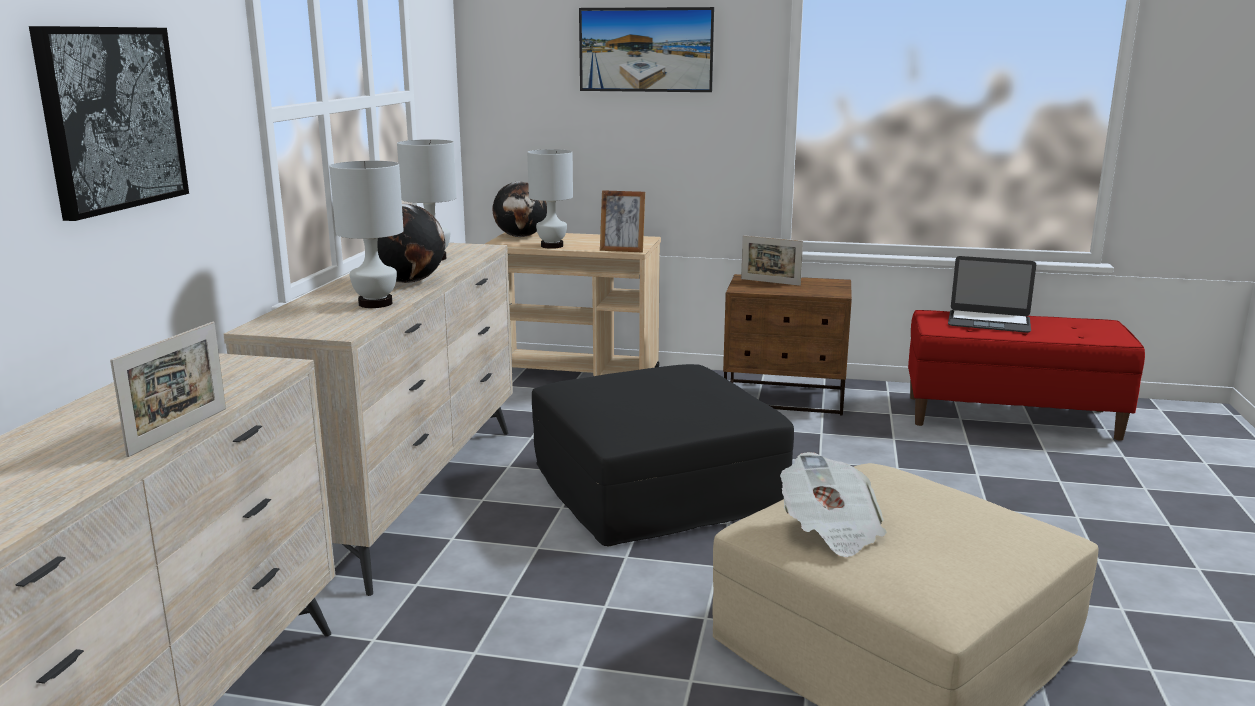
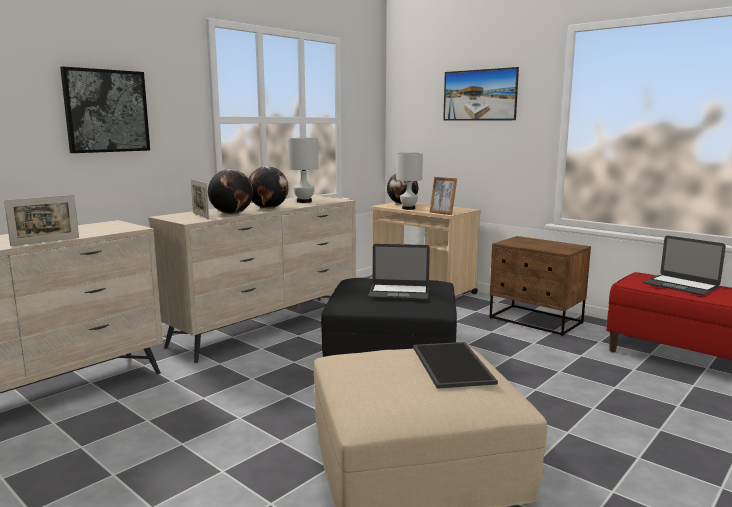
camera: 30 degrees right, 5 degrees down
white table lamp [329,161,404,308] -> globe [208,169,253,214]
picture frame [741,235,803,286] -> picture frame moved to [191,179,209,219]
newspaper [780,452,887,558] -> none
none -> laptop [368,244,430,299]
none -> tray [413,342,498,389]

